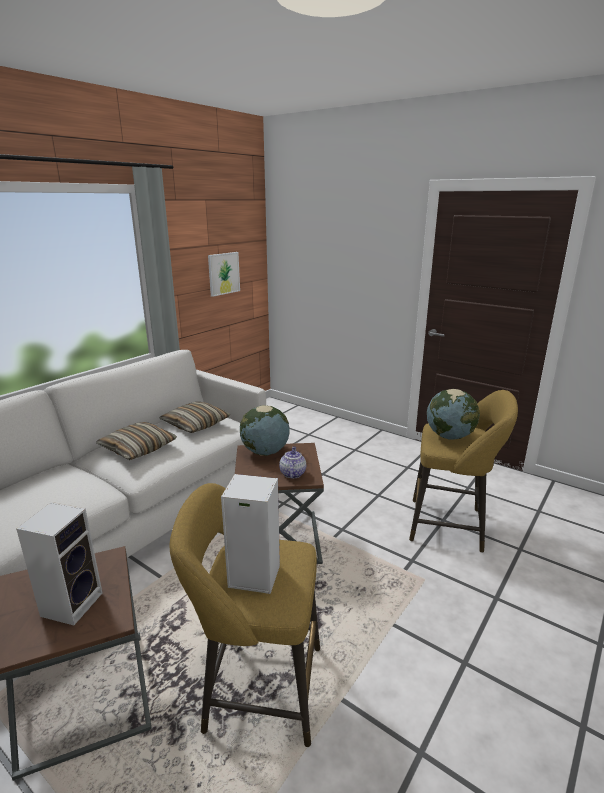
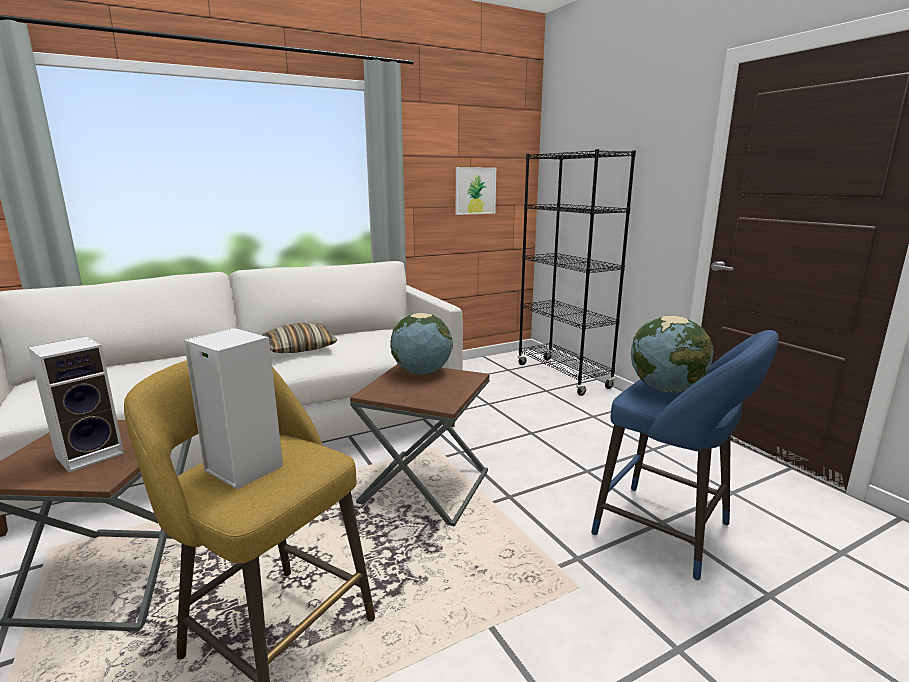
camera: 25 degrees right, 5 degrees down
pillow [160,402,230,433] -> none
teapot [279,447,306,478] -> none
yellow stool [409,390,518,553] -> blue stool [591,330,779,581]
none -> black bookcase [518,149,636,396]

